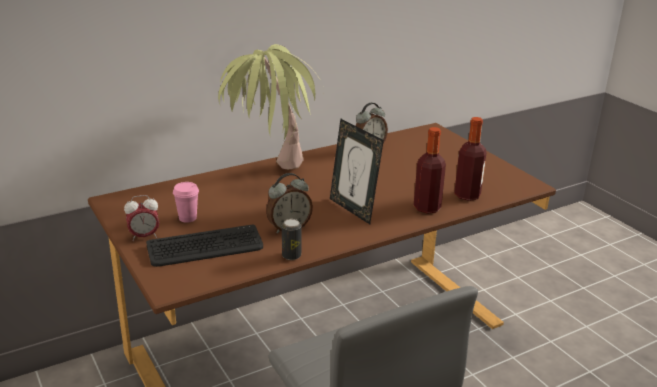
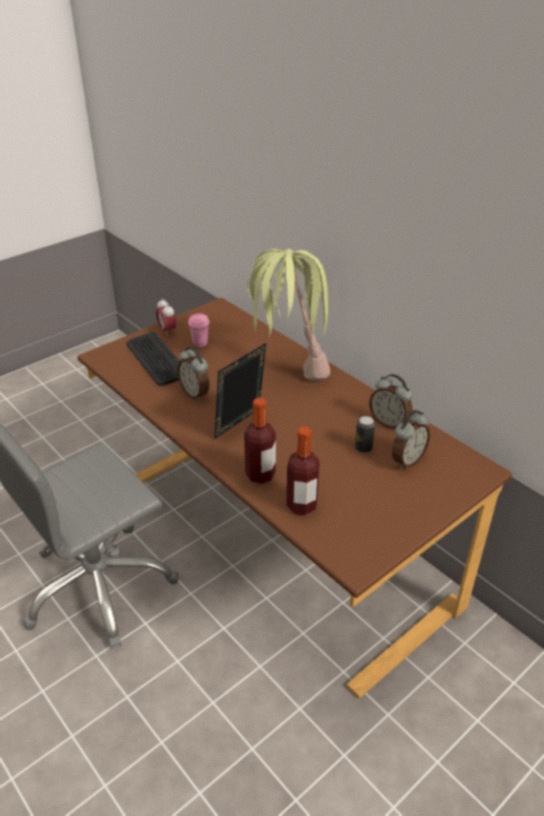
camera: 80 degrees right, 10 degrees up
can [282,219,302,260] -> can moved to [355,416,375,453]
none -> alarm clock [392,410,430,469]

